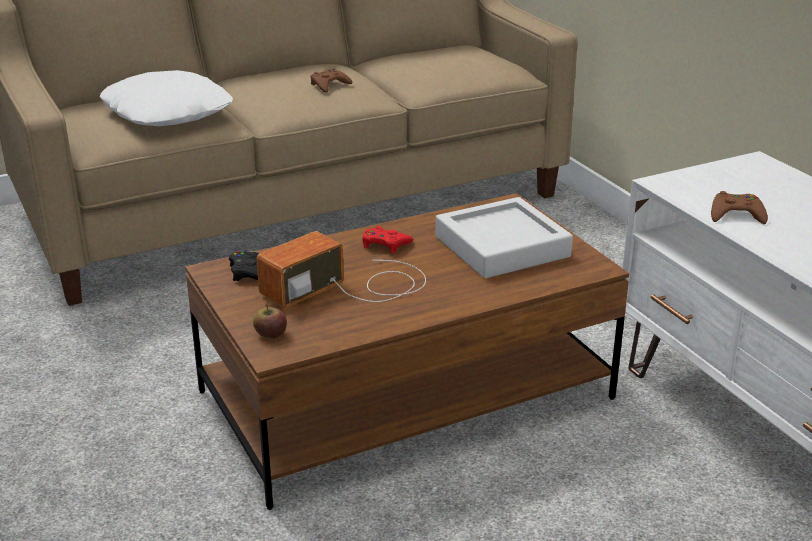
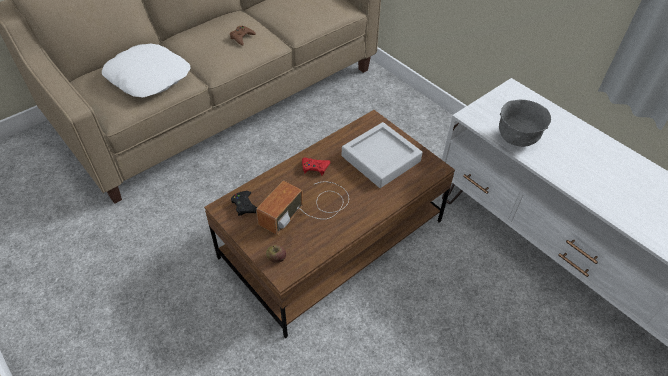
camera: 15 degrees left, 20 degrees up
brown game controller [711,191,768,224] -> grey bowl [499,100,551,147]

